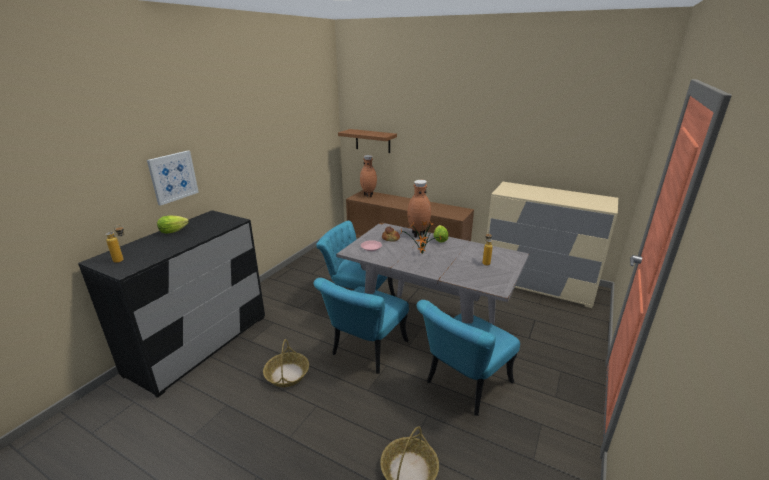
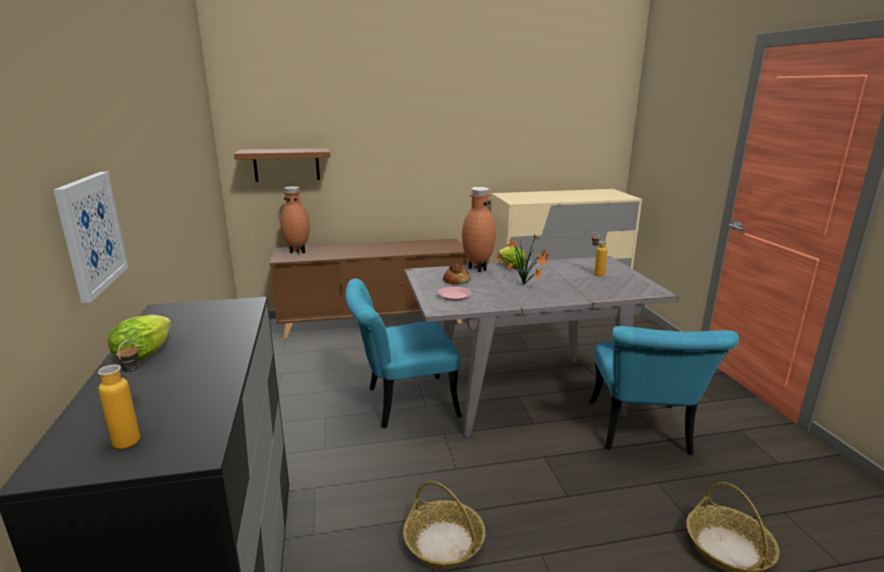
camera: 40 degrees left, 5 degrees down
turquoise chair [314,278,409,374] -> none

